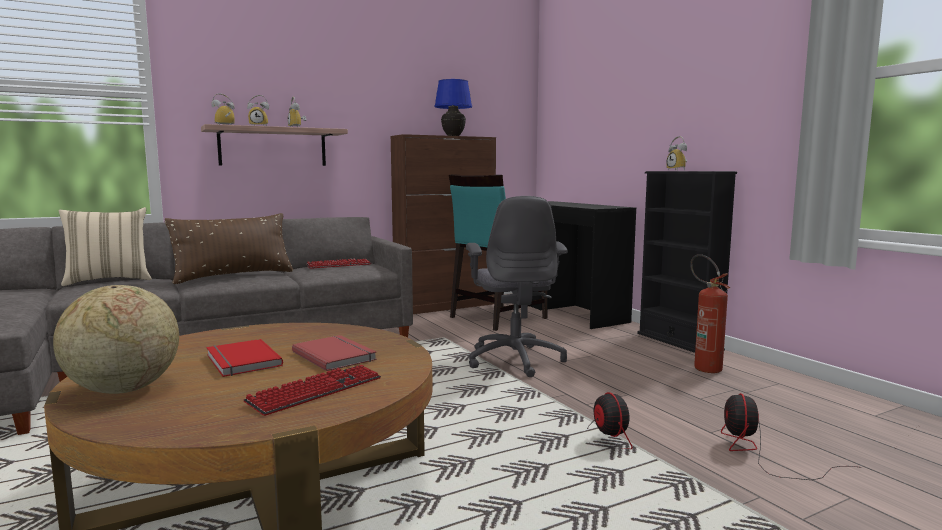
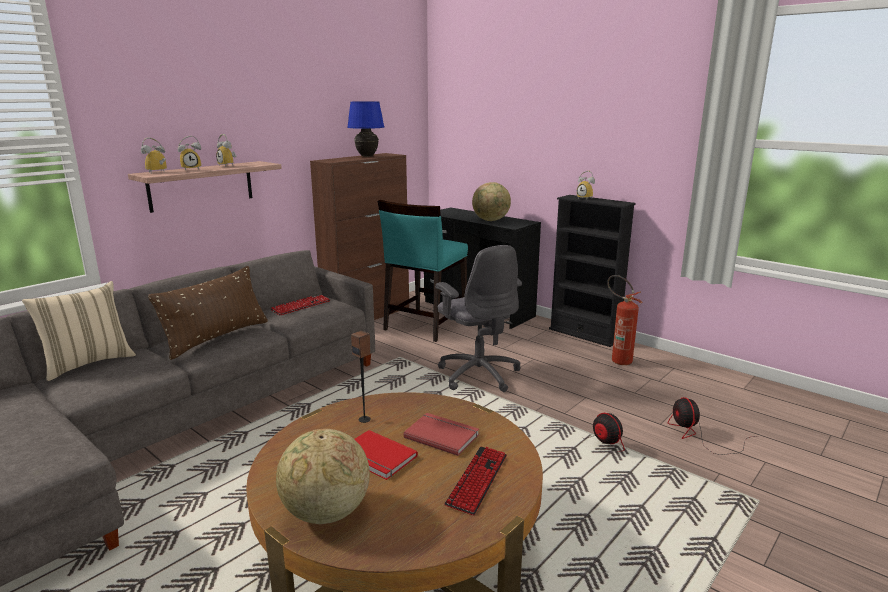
camera: 20 degrees left, 10 degrees up
none -> speaker [351,331,371,423]
none -> globe [472,182,511,221]

